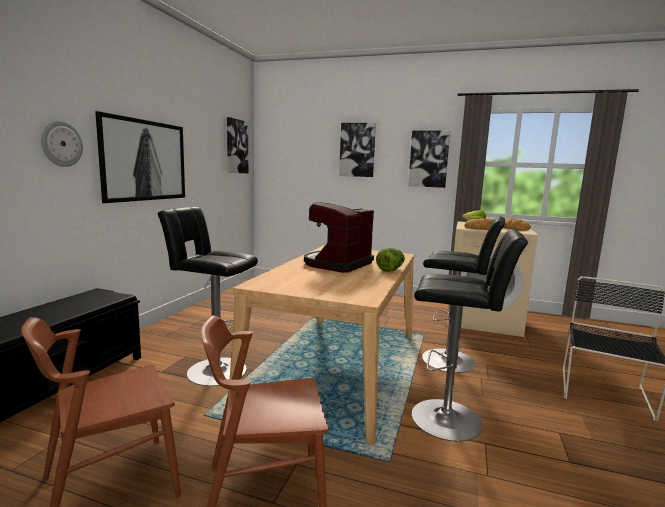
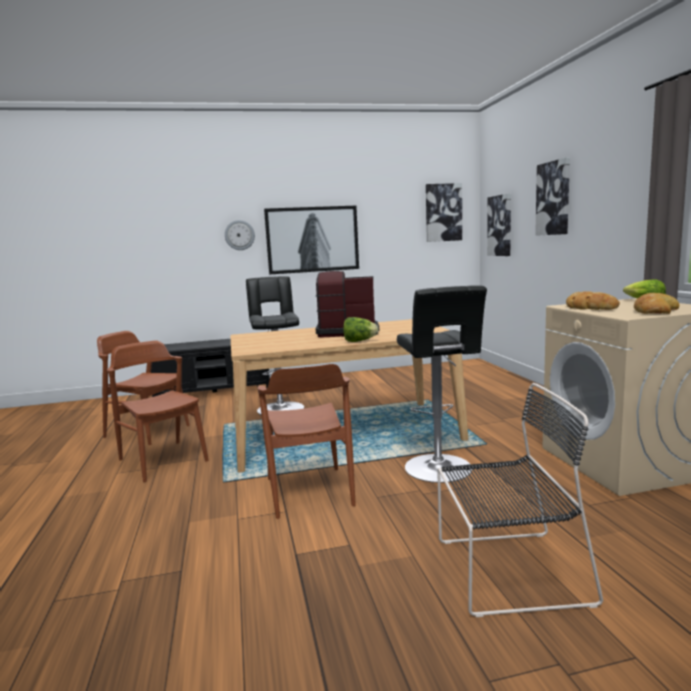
camera: 60 degrees right, 0 degrees up
picture [408,131,450,188] -> picture moved to [487,193,511,256]
black stool [412,229,528,442] -> brown chair [258,364,356,519]

